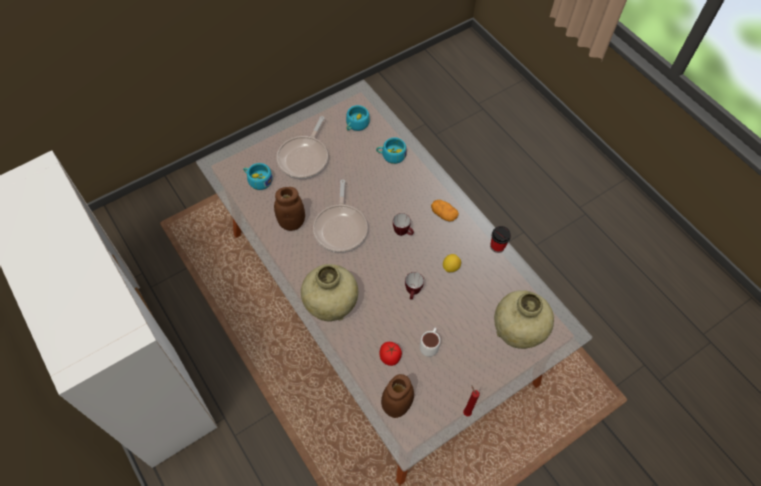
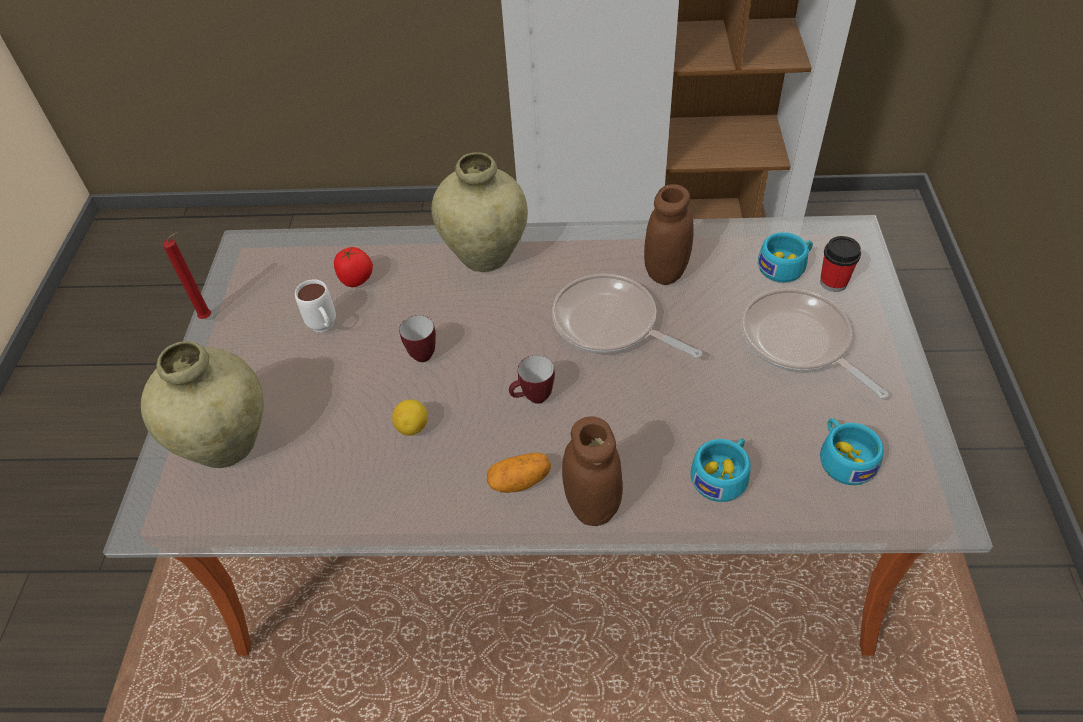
camera: 130 degrees right, 10 degrees down
brown jar [381,374,414,418] -> brown jar moved to [562,416,623,526]
cup [490,226,511,253] -> cup moved to [820,236,861,292]

